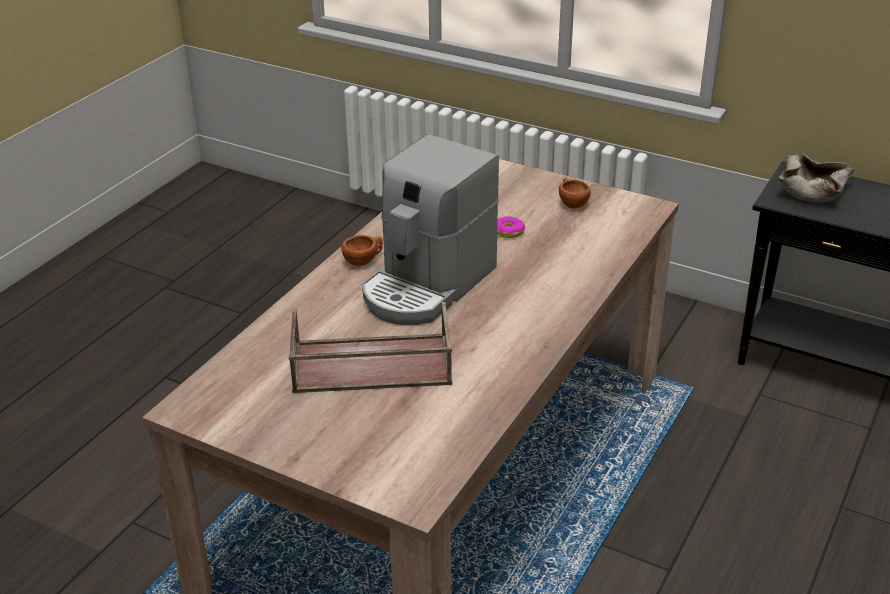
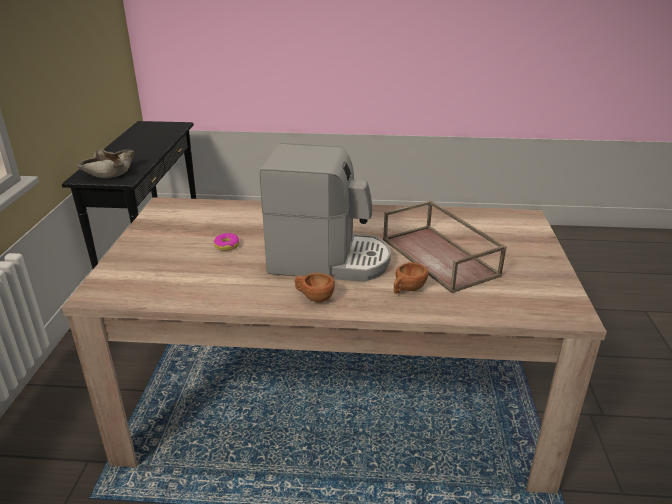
camera: 115 degrees left, 5 degrees down
brown cup [559,178,591,209] -> brown cup moved to [394,262,428,294]

